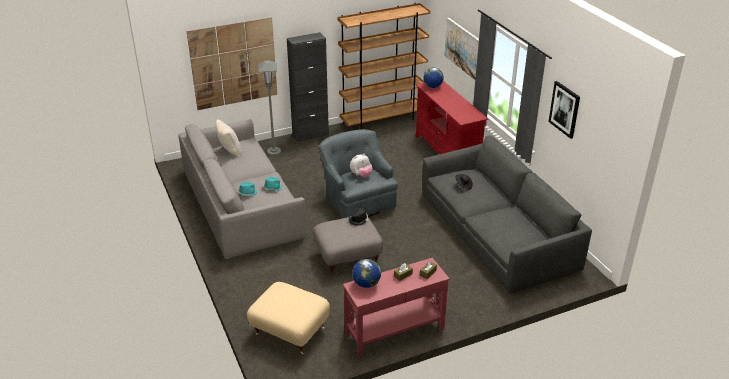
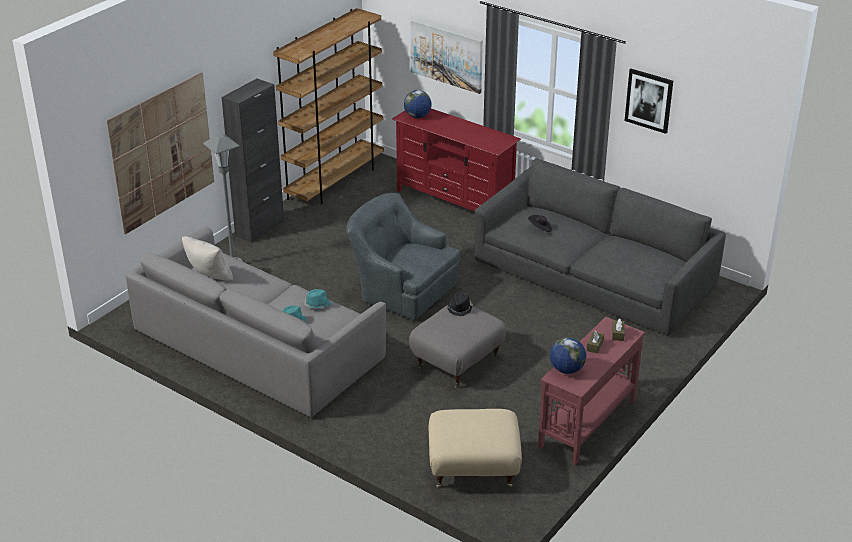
camera: 30 degrees left, 0 degrees up
plush toy [350,154,373,178] -> none

